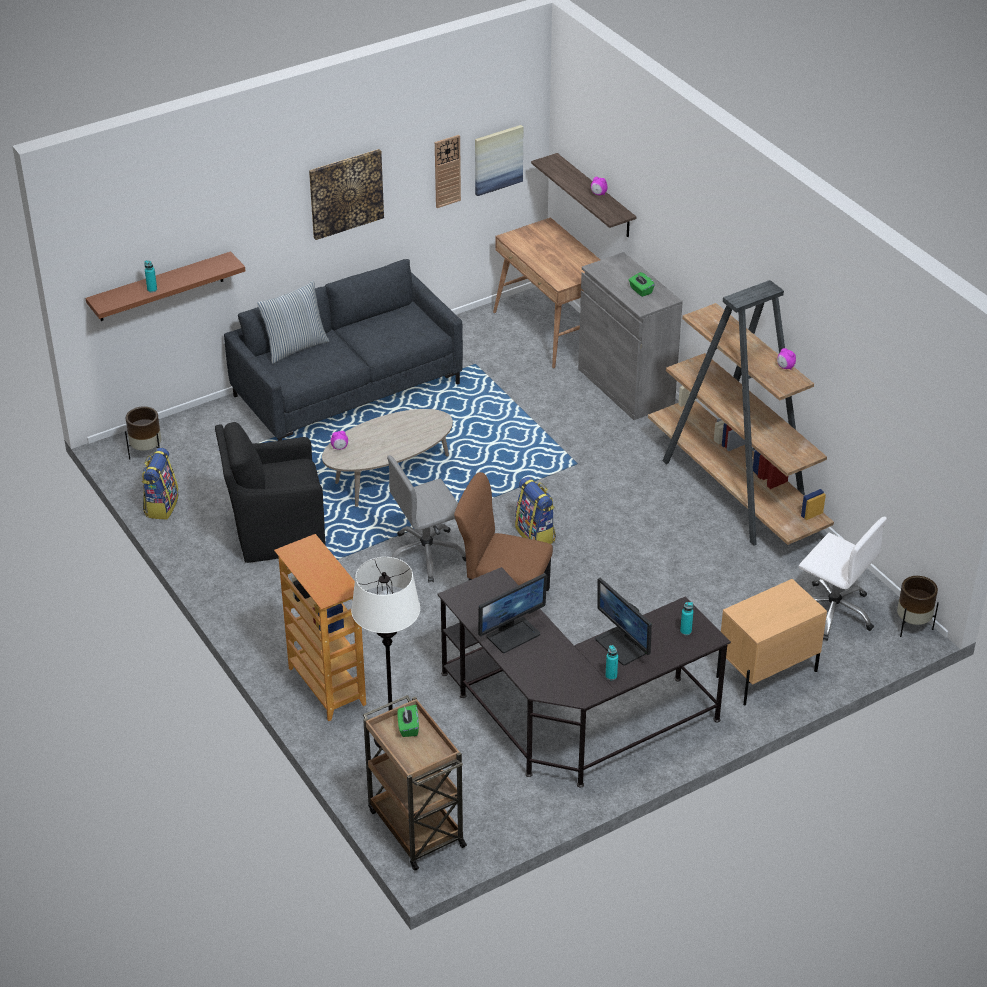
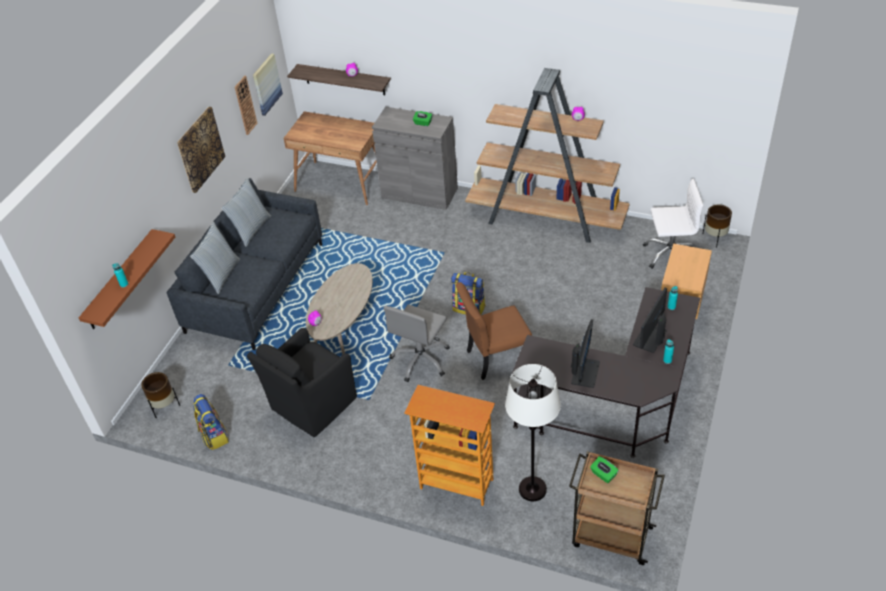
camera: 35 degrees left, 5 degrees up
monitor [595,578,652,666] -> monitor turned 105 degrees clockwise [633,288,667,353]
none -> pillow [221,177,271,247]

